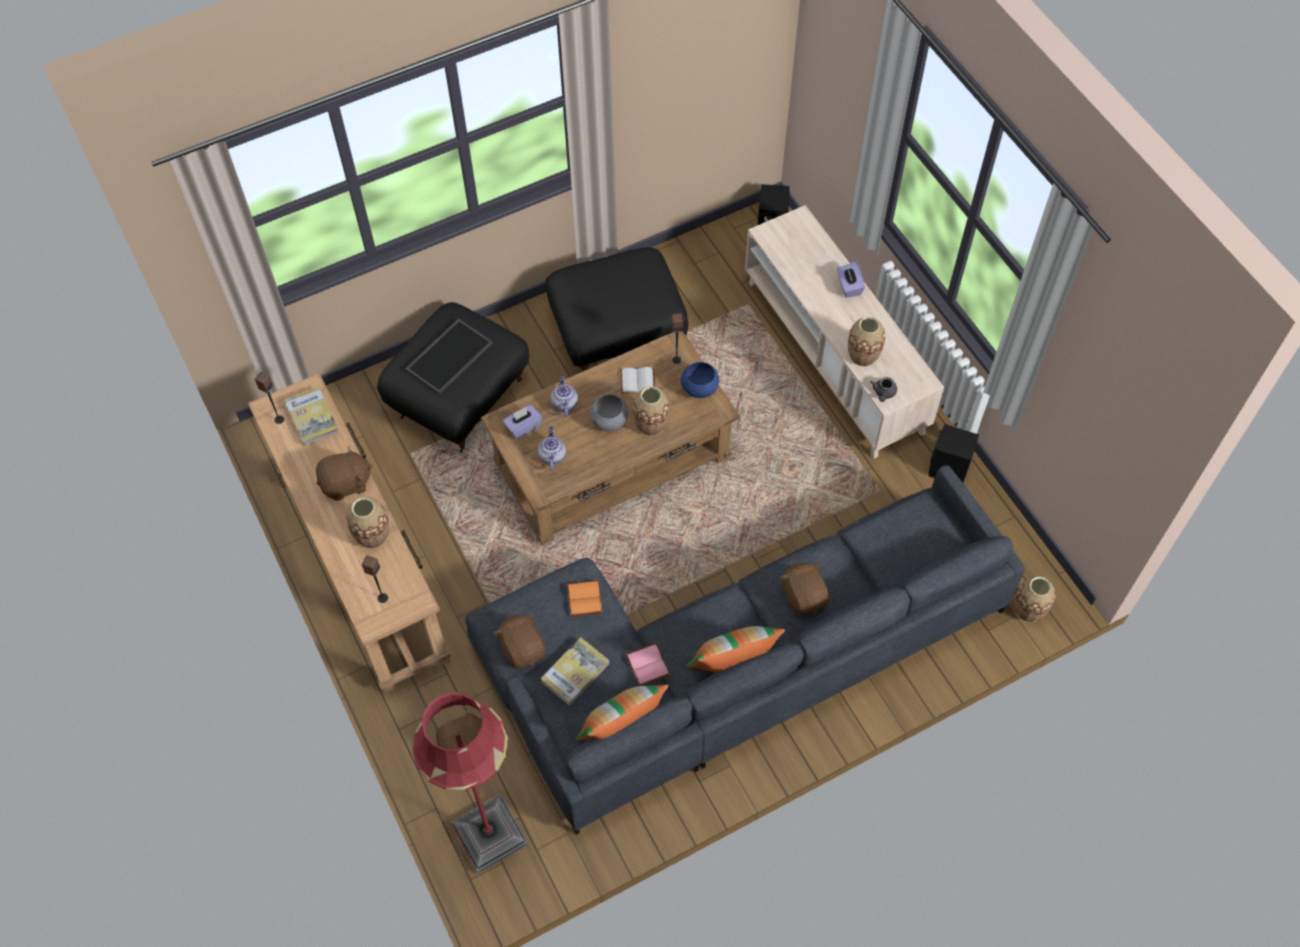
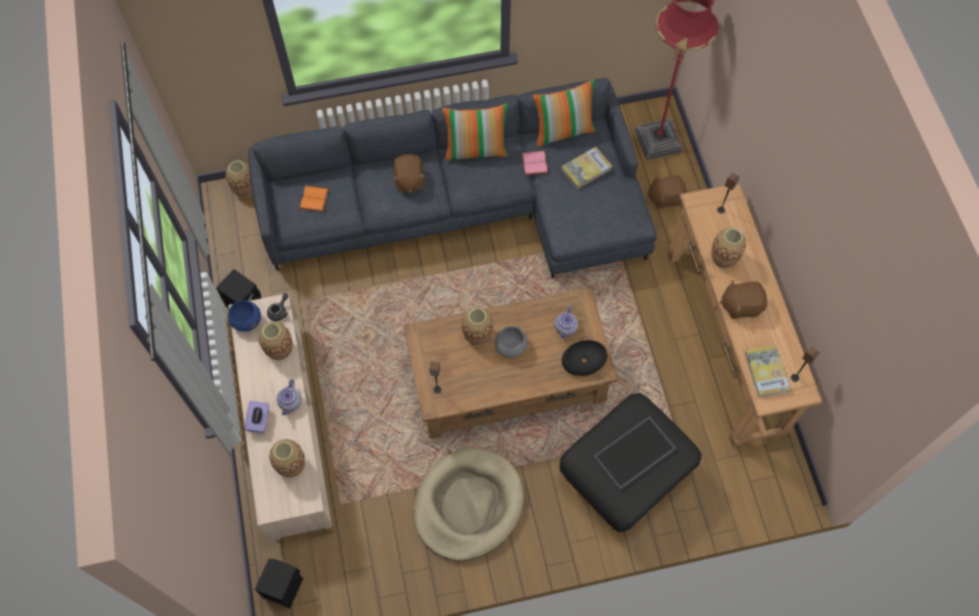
camera: 165 degrees left, 5 degrees up
brown plush toy [493,614,545,669] -> none
purple tissue box [503,405,542,439] -> black bowl [562,340,607,376]
black ottoman [545,247,689,372] -> beige dog bed [414,448,524,561]
teapot [550,374,578,417] -> teapot moved to [277,379,301,415]
orange book [567,580,603,617] -> orange book moved to [300,186,329,212]
white book [620,367,655,394] -> none
blue bowl [681,362,719,398] -> blue bowl moved to [228,300,261,332]
none -> vase [269,439,305,477]

